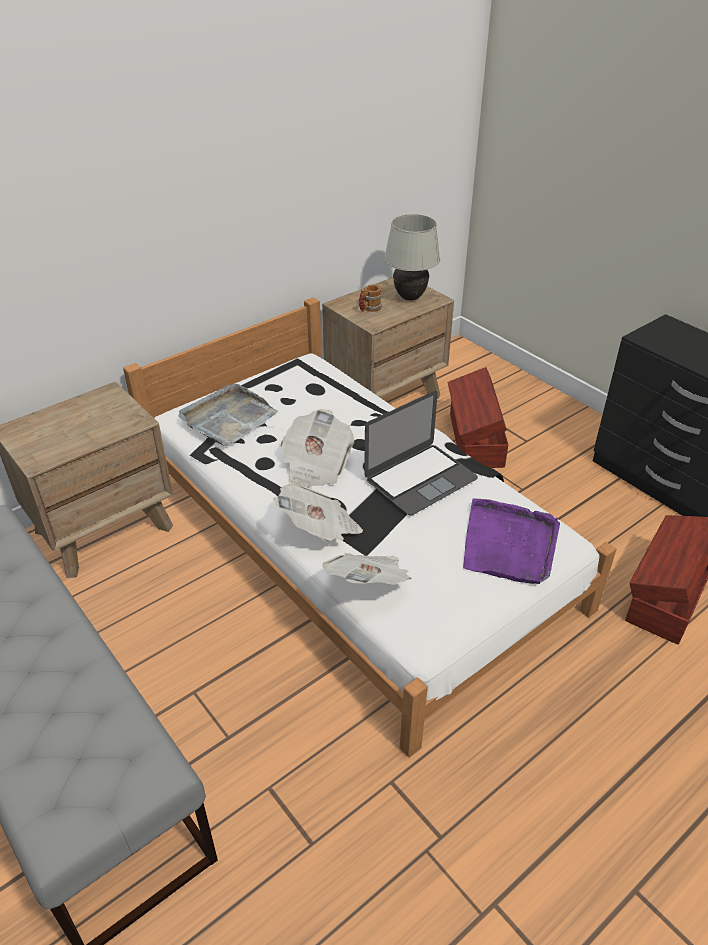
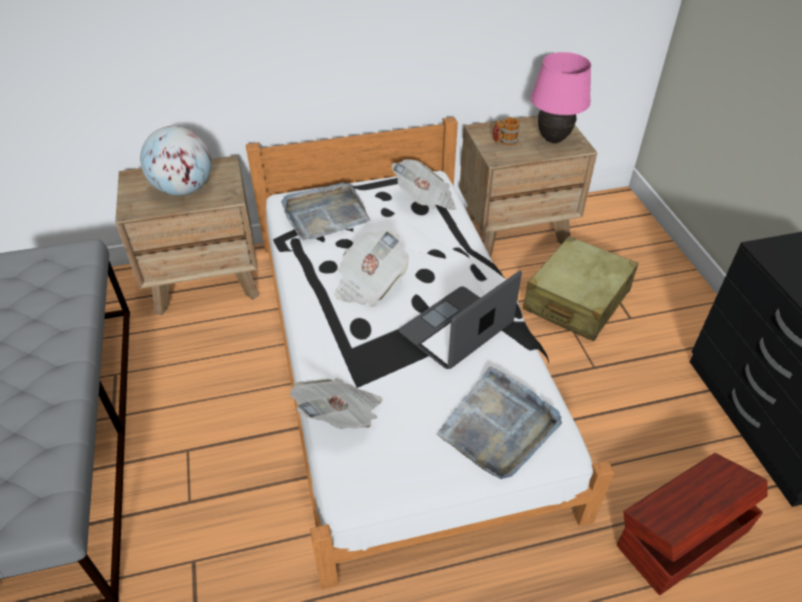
camera: 25 degrees right, 5 degrees up
newspaper [273,484,363,541] -> newspaper moved to [392,159,456,210]
laptop [364,391,478,515] -> laptop turned 150 degrees clockwise [399,271,522,369]
white table lamp [384,214,440,301] -> pink table lamp [531,52,591,143]
brown storage box [448,367,509,468] -> beige suitcase [523,236,638,341]
purple tray [463,498,560,584] -> grey tray [437,366,562,479]
none -> globe [140,126,212,195]

